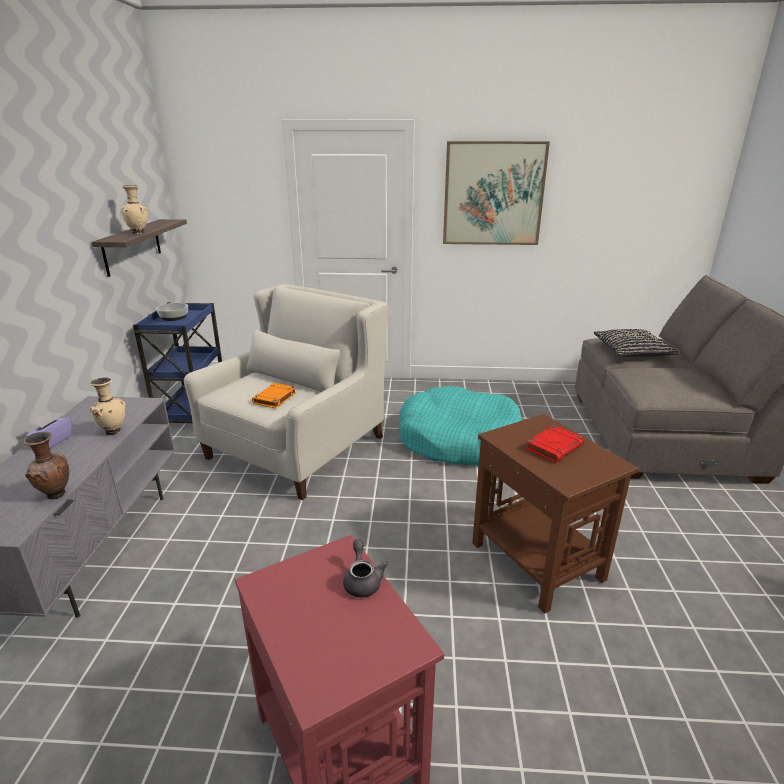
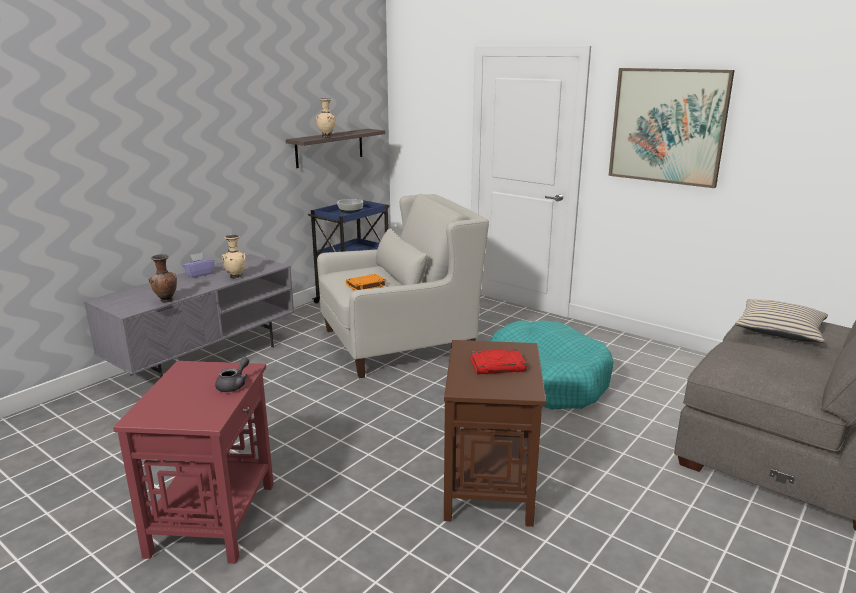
camera: 35 degrees right, 5 degrees down
black pillow [593,329,679,357] -> beige pillow [735,299,828,343]

